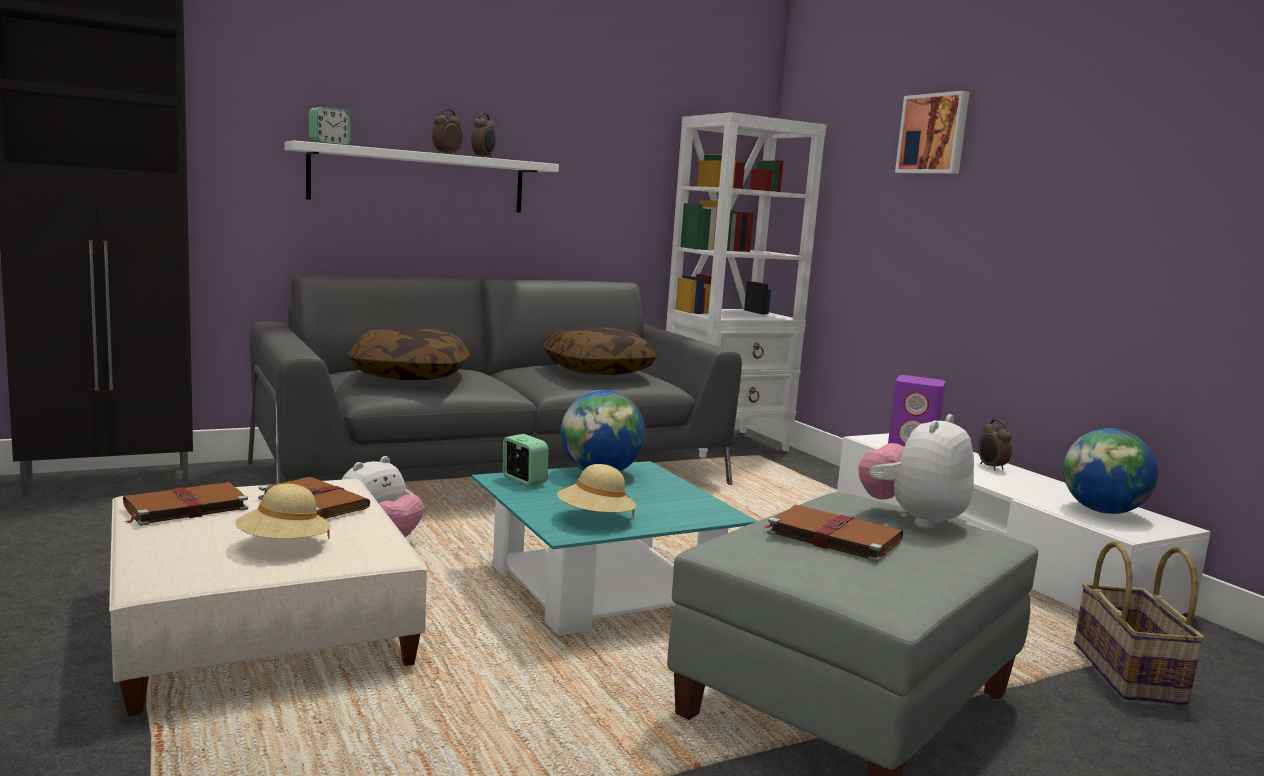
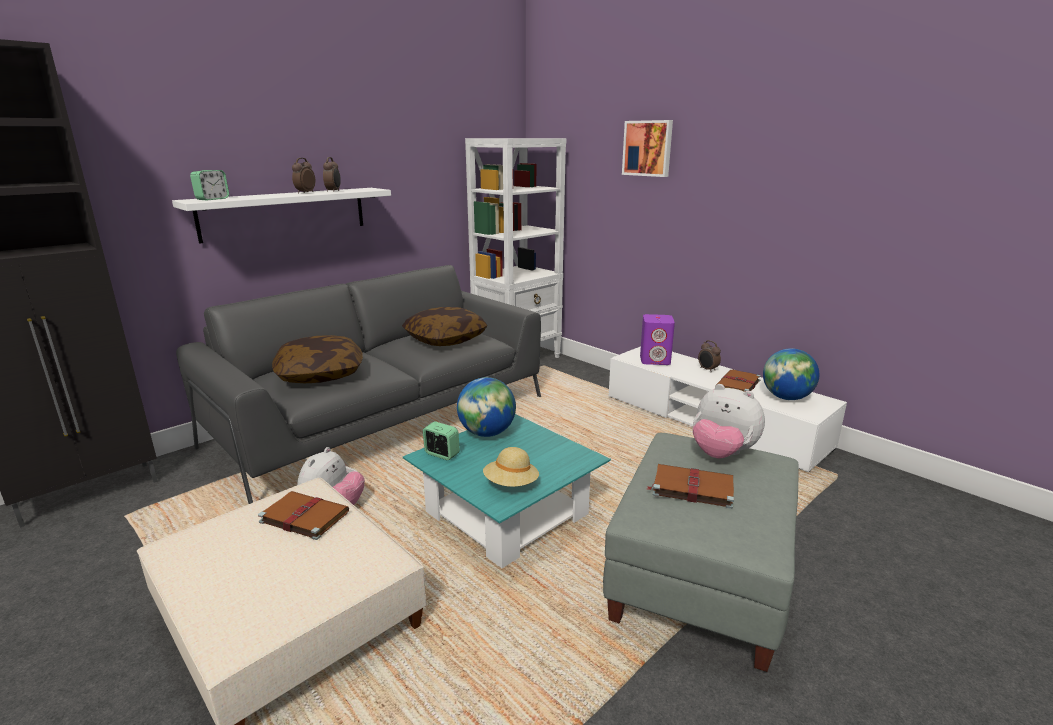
camera: 15 degrees left, 10 degrees up
brown book [123,482,248,526] -> brown book moved to [715,369,761,392]
beige hat [235,484,331,539] -> none
plush toy [859,414,974,529] -> plush toy turned 75 degrees counterclockwise [693,384,765,459]
basket [1074,542,1205,705] -> none

